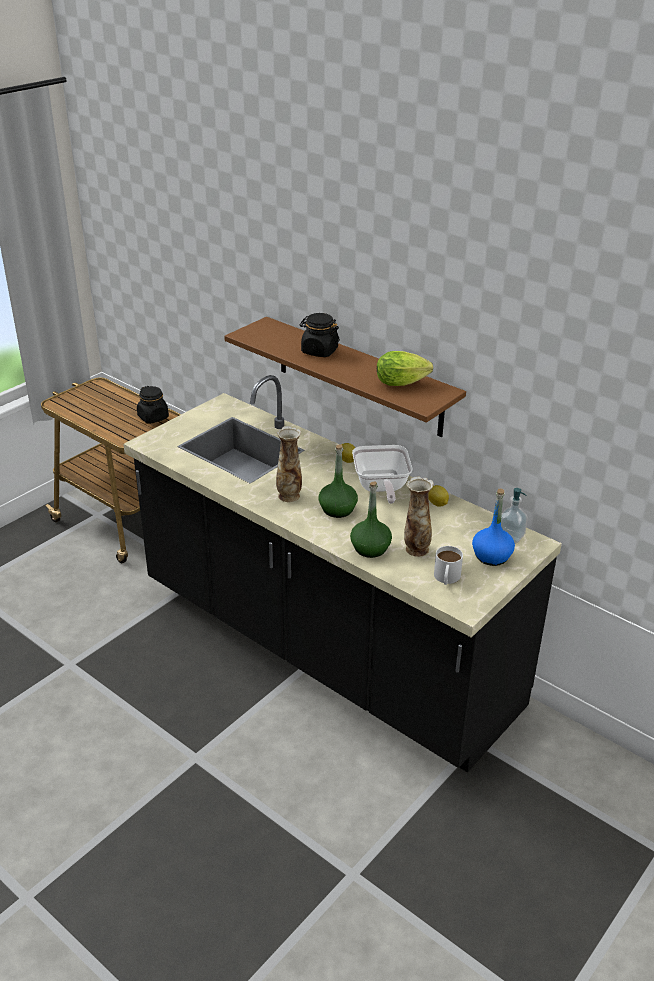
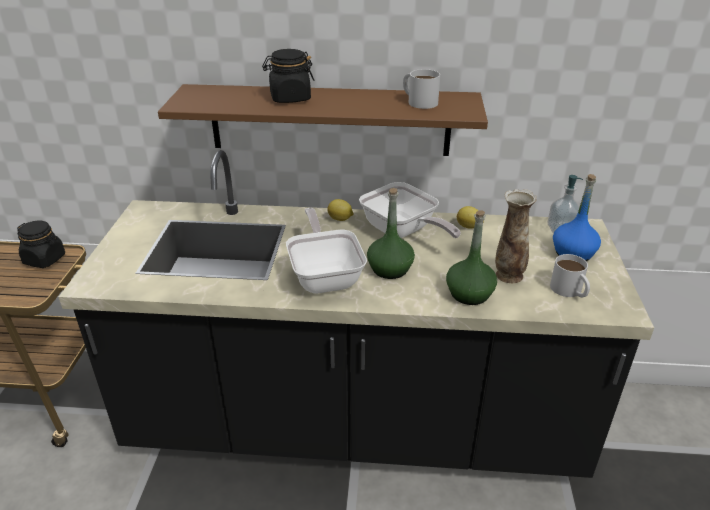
camera: 35 degrees left, 0 degrees up
vase [276,426,302,502] -> frying pan [286,208,367,294]
lettuce [377,351,433,386] -> white mug [403,69,440,109]

